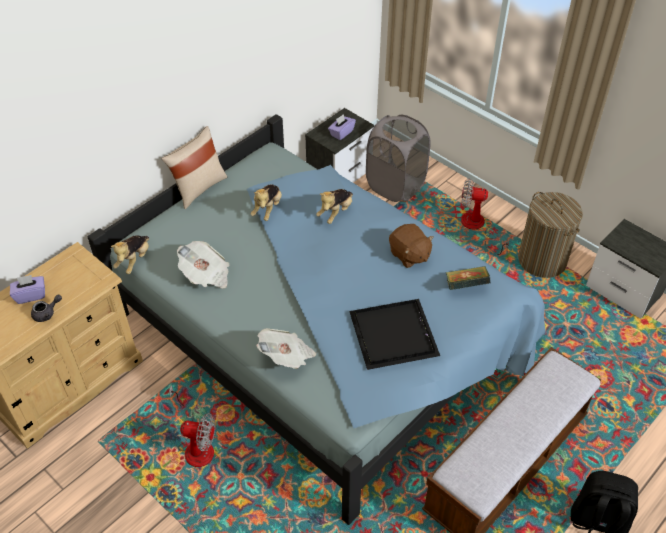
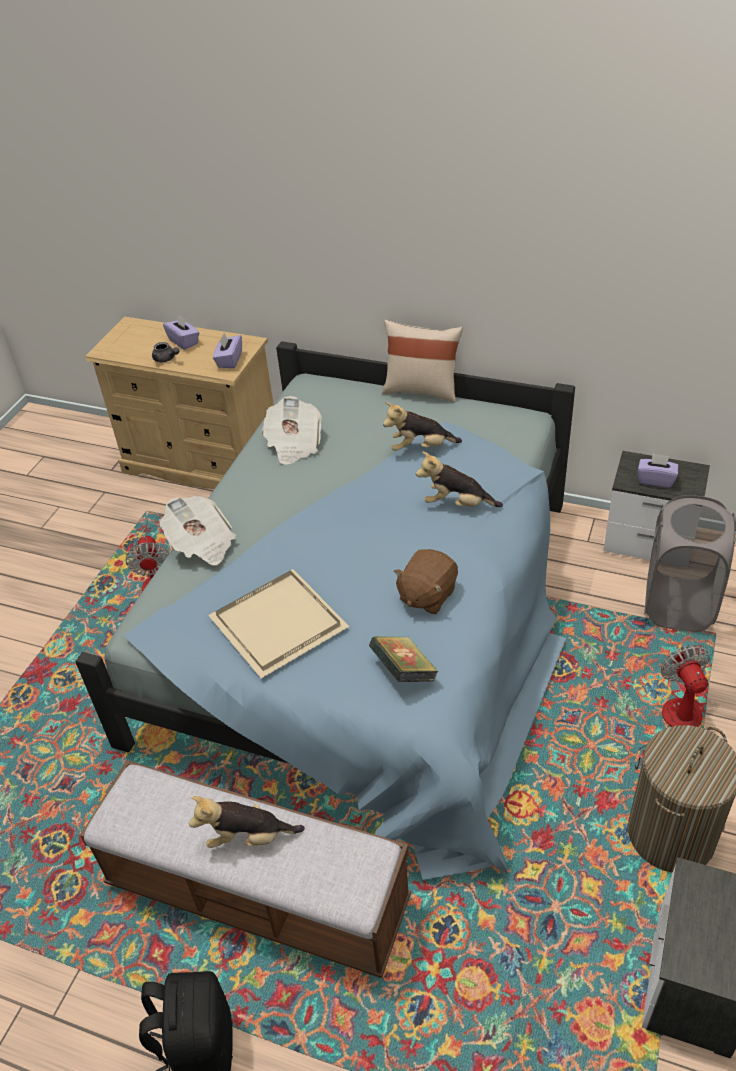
camera: 70 degrees right, 5 degrees down
plush toy [111,235,149,274] -> plush toy moved to [189,796,305,848]
black tray [349,299,440,370] -> beige tray [208,569,349,678]
none -> purple tissue box [213,333,242,368]

